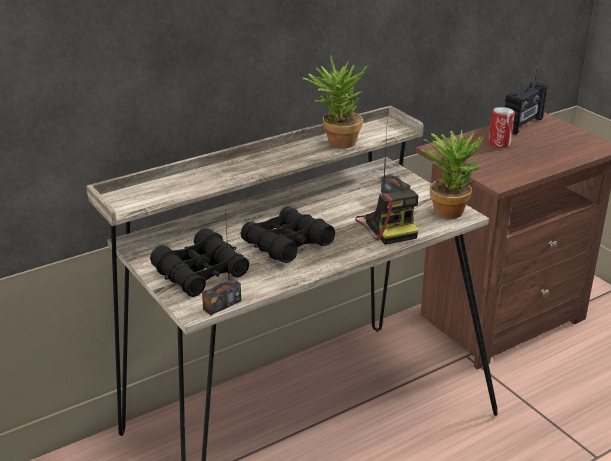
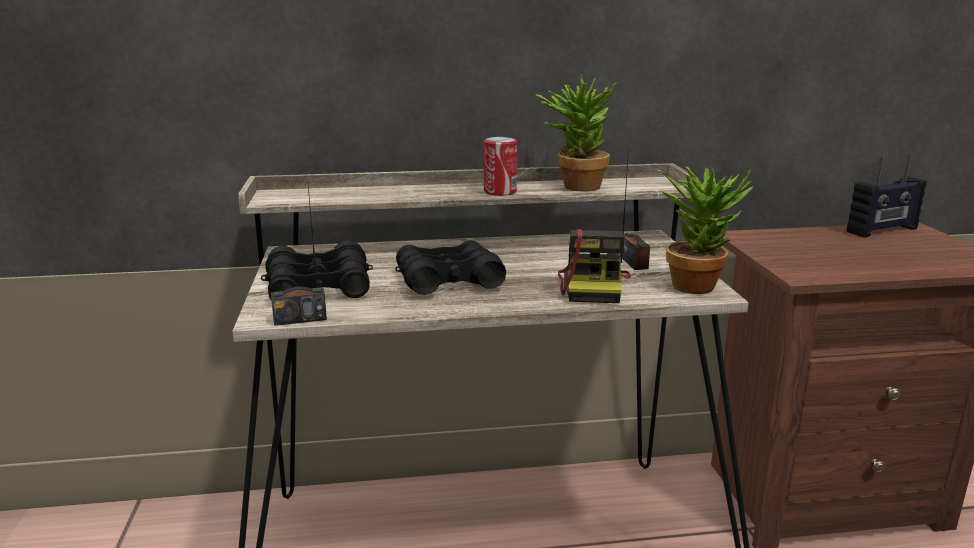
camera: 25 degrees right, 10 degrees down
can [489,107,515,148] -> can moved to [484,137,517,196]

